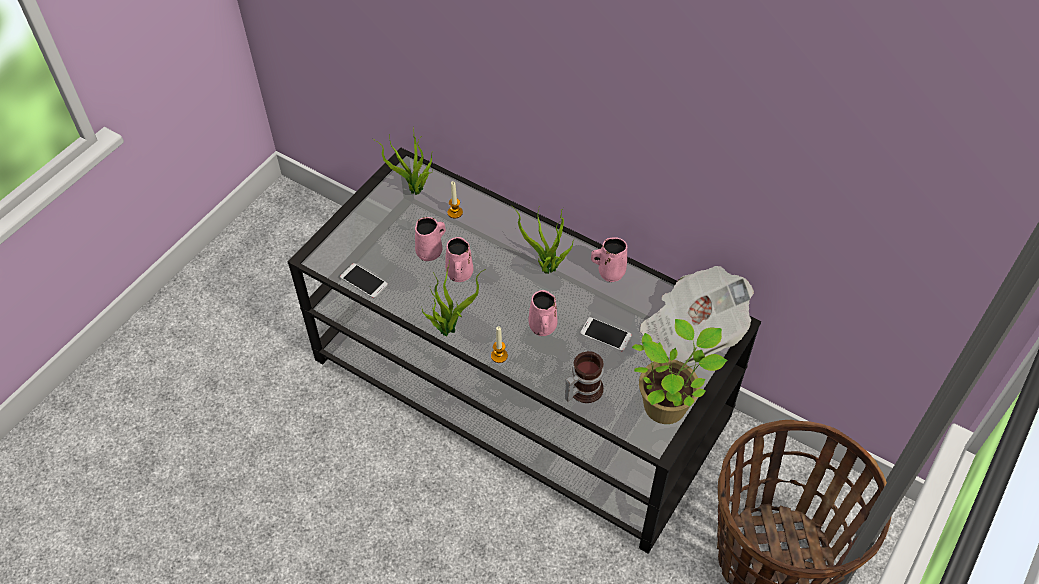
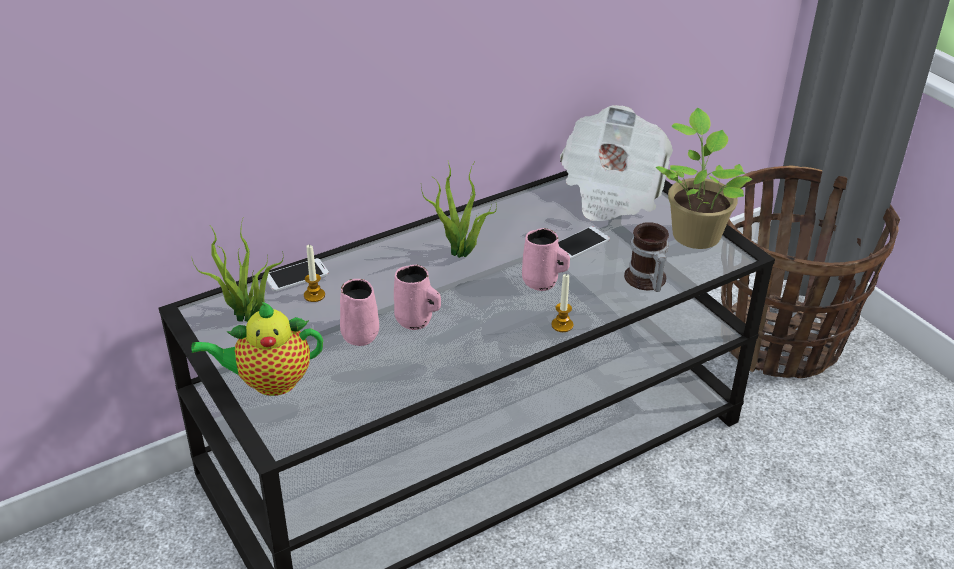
camera: 65 degrees left, 15 degrees down
phone [340,263,388,298] -> phone moved to [266,258,329,291]
potted plant [422,261,486,336] -> none
pink mug [591,238,627,282] -> none
none -> teapot [191,302,323,396]

